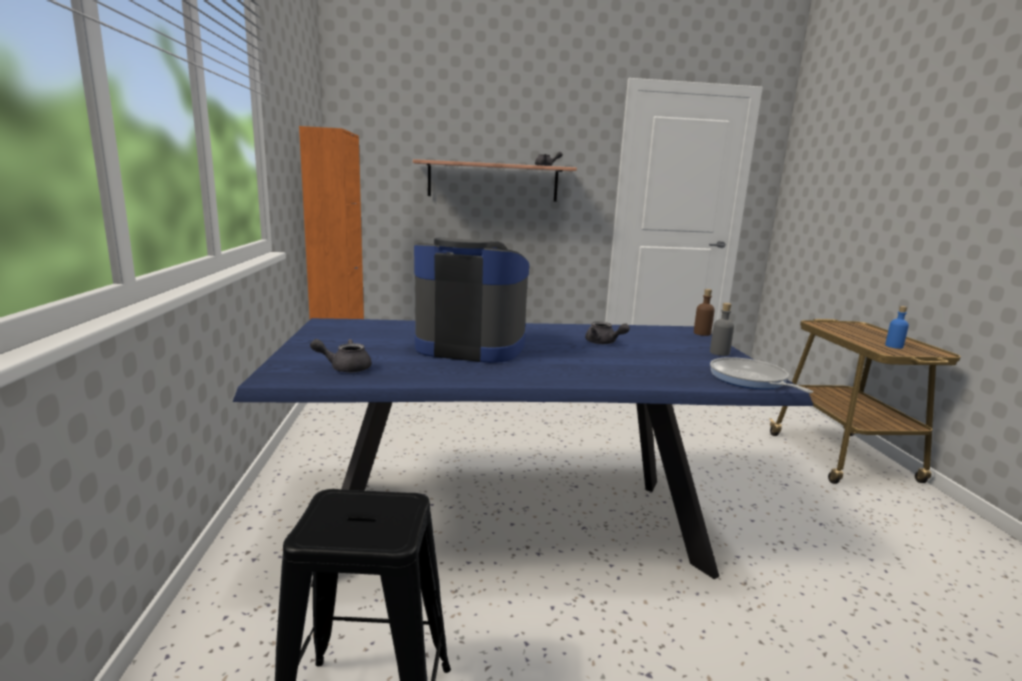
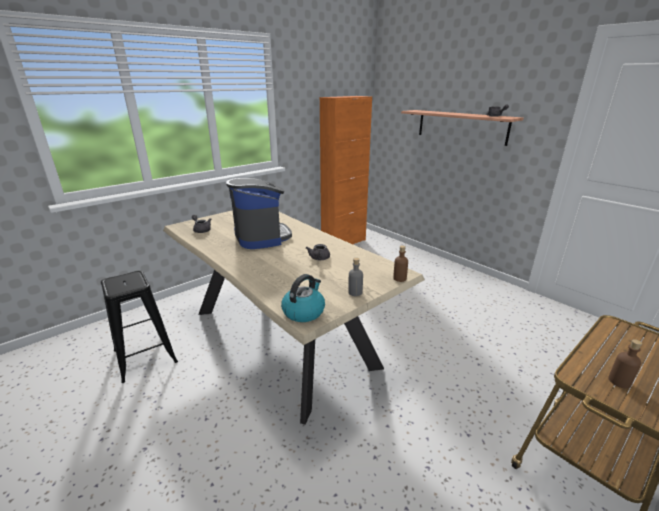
camera: 55 degrees right, 10 degrees up
blue dining table [233,318,814,588] -> beige dining table [163,210,425,425]
frying pan [710,357,813,393] -> kettle [281,274,325,322]
blue bottle [885,306,909,349] -> brown bottle [608,339,642,388]

